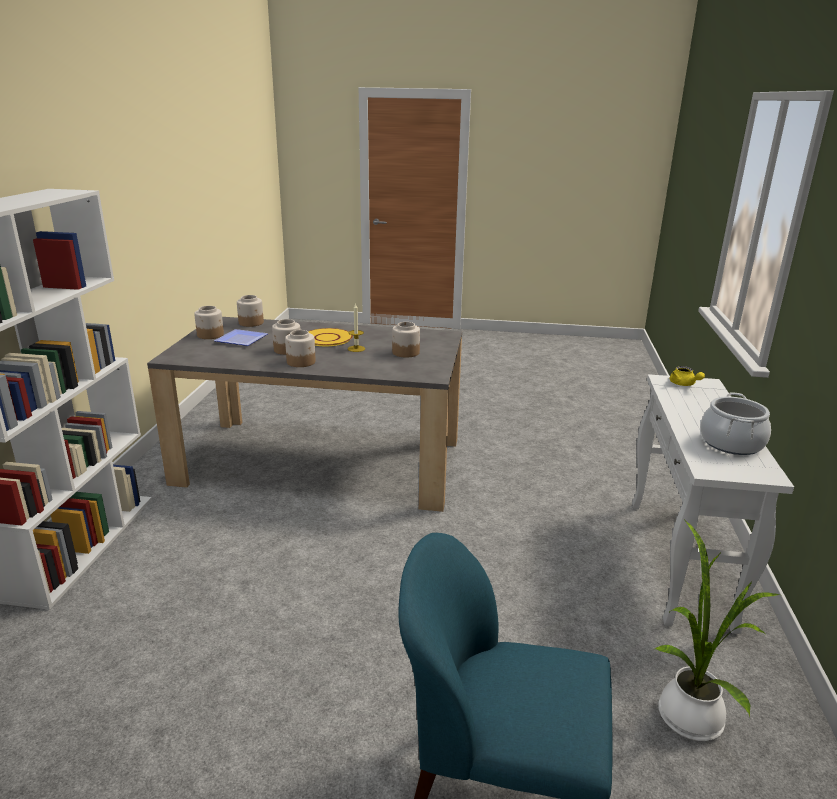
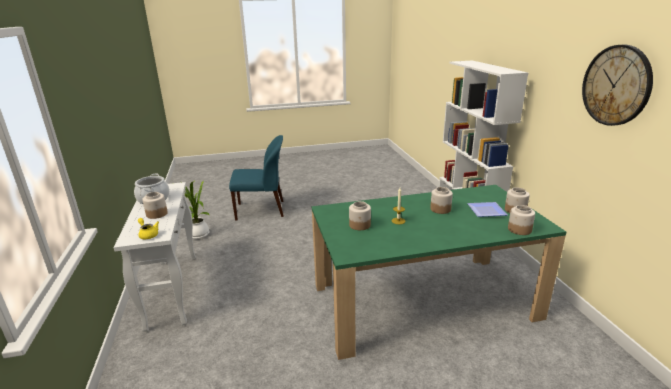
camera: 160 degrees right, 0 degrees up
grey dining table [147,317,462,512] -> green dining table [312,185,566,360]
jar [285,330,316,367] -> jar moved to [142,192,168,219]
yellow plate [308,328,353,346] -> none
none -> wall clock [582,45,653,126]

